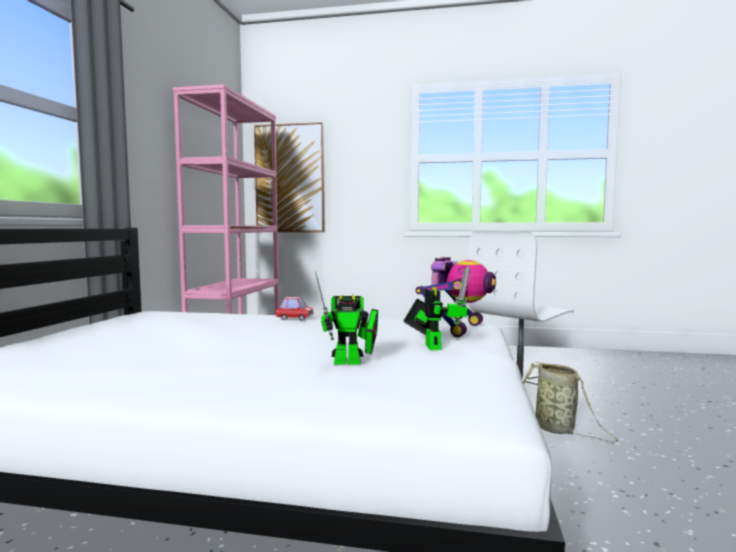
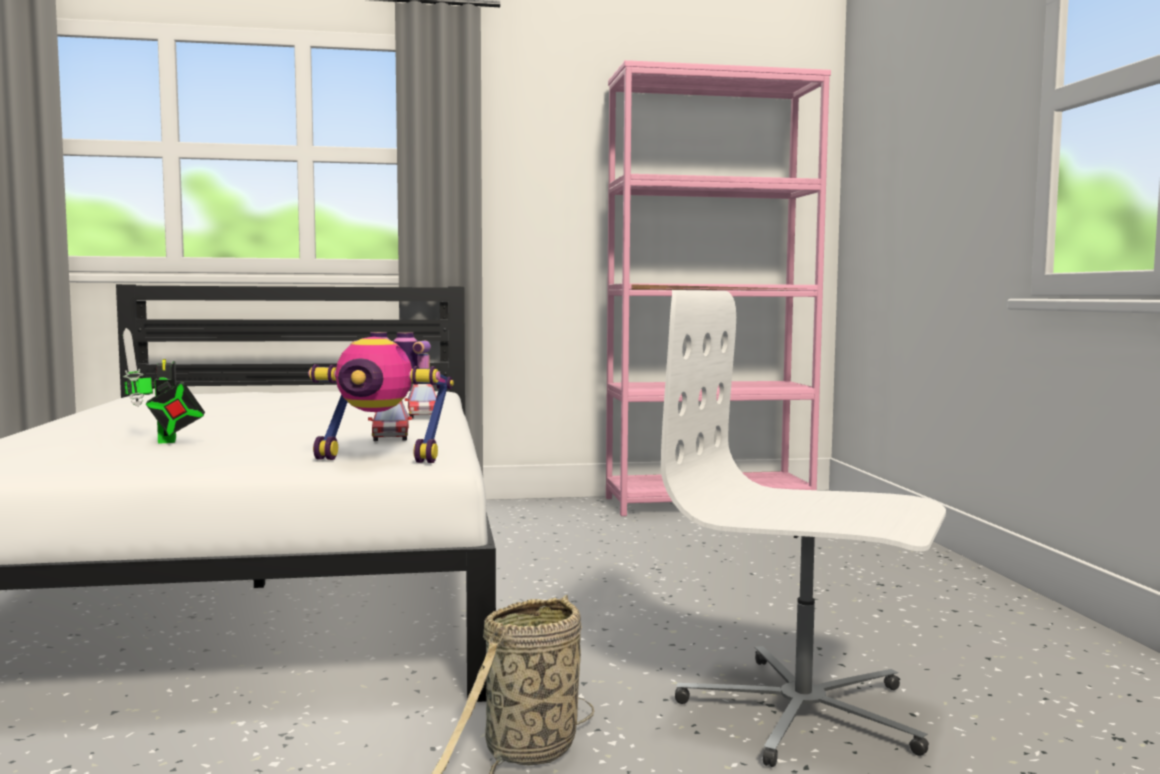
camera: 70 degrees right, 0 degrees up
picture [254,122,325,232] -> none
toy robot [404,266,470,350] -> none
none -> toy car [368,401,412,441]

